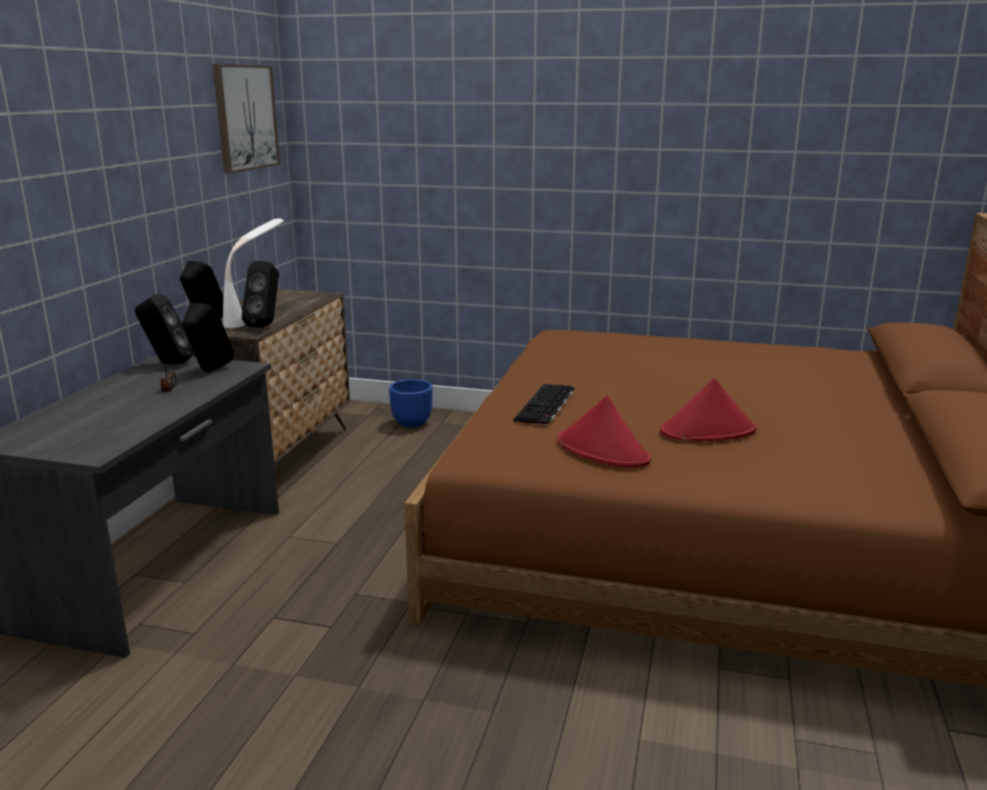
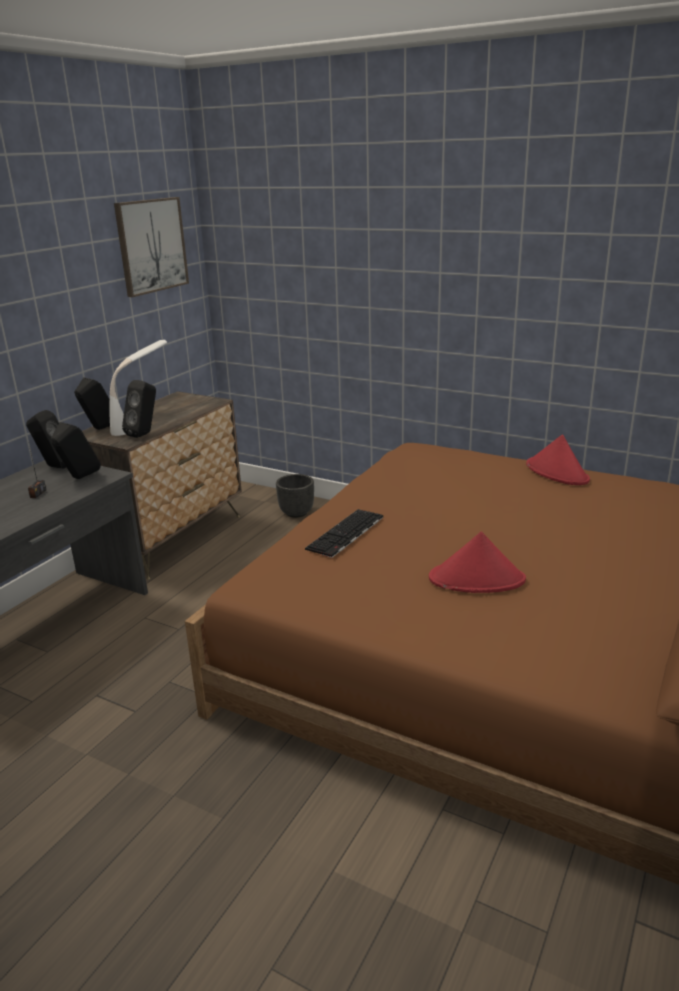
camera: 15 degrees right, 5 degrees up
blue planter [389,379,433,428] -> black planter [276,474,314,518]
red hat [557,395,651,468] -> red hat moved to [526,434,590,485]

